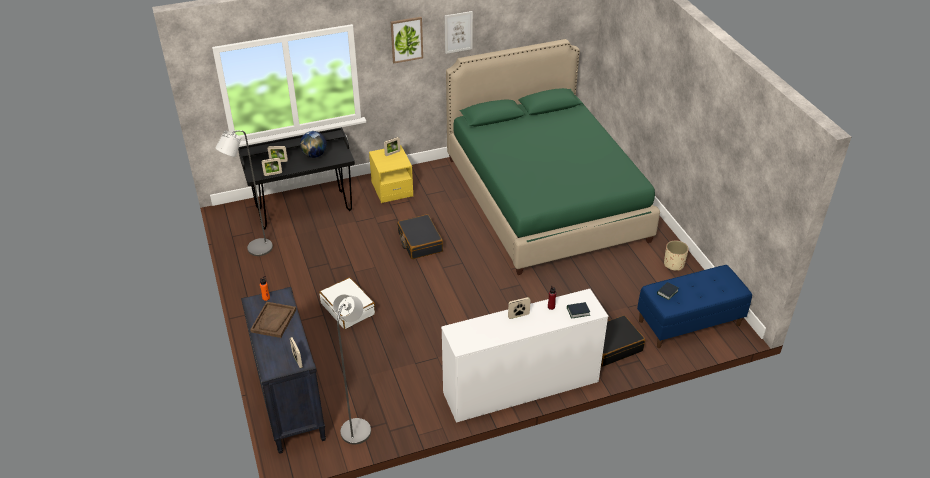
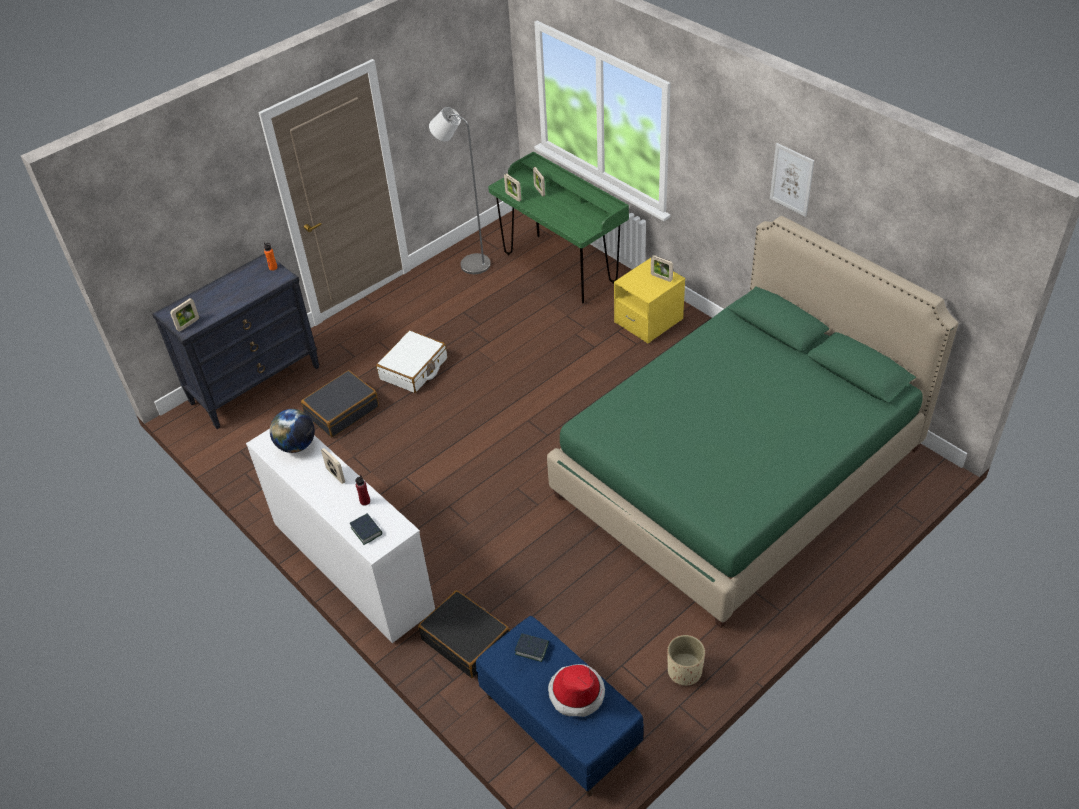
camera: 70 degrees right, 5 degrees up
black desk [238,127,355,229] -> green desk [488,152,629,304]
brown tray [250,302,296,338] -> none
globe [300,131,327,158] -> globe moved to [270,409,315,453]
grey floor lamp [333,294,371,444] -> none
picture [391,17,423,63] -> none
black suitcase [397,214,443,259] -> black suitcase moved to [301,370,379,437]
none -> hat [548,664,605,717]

